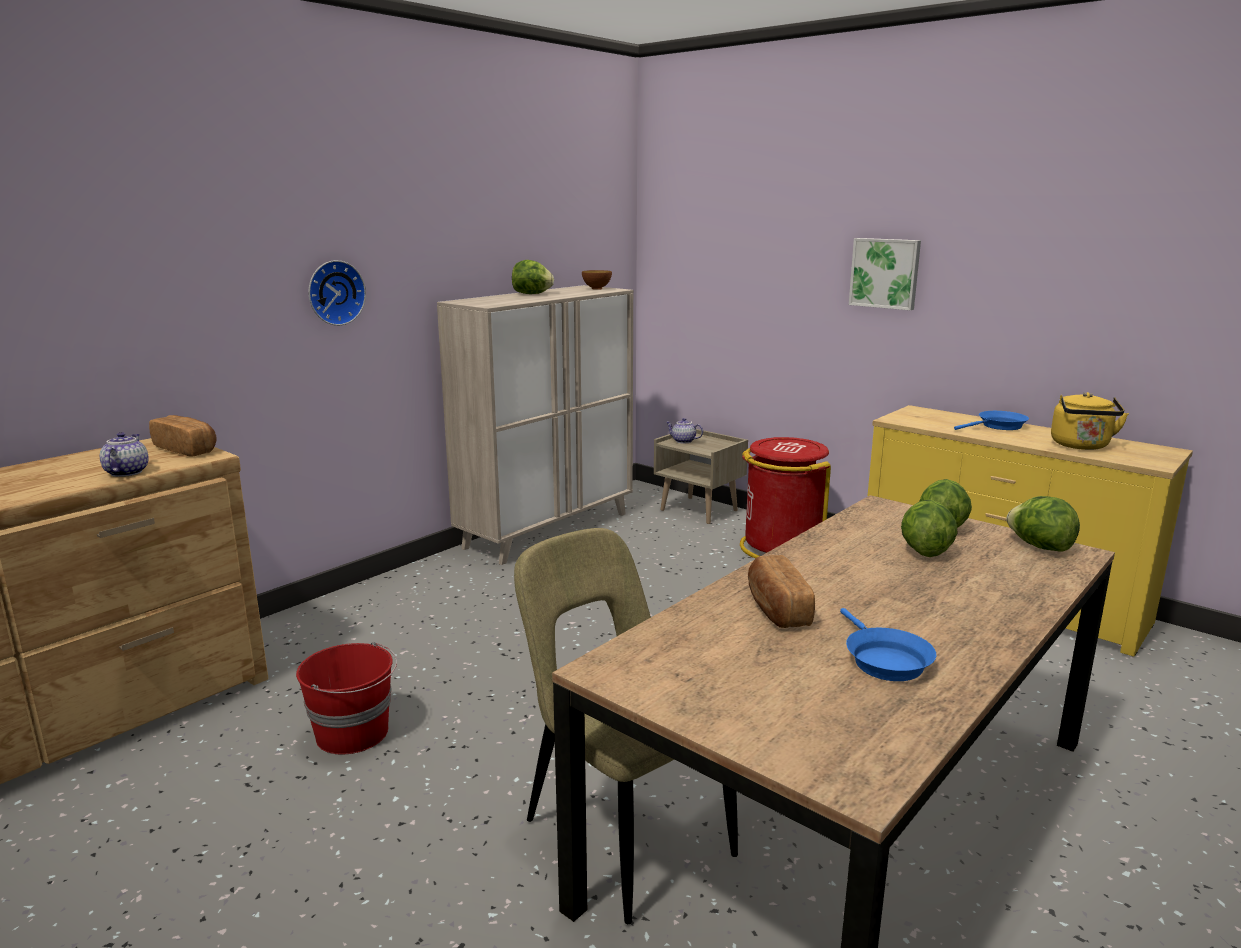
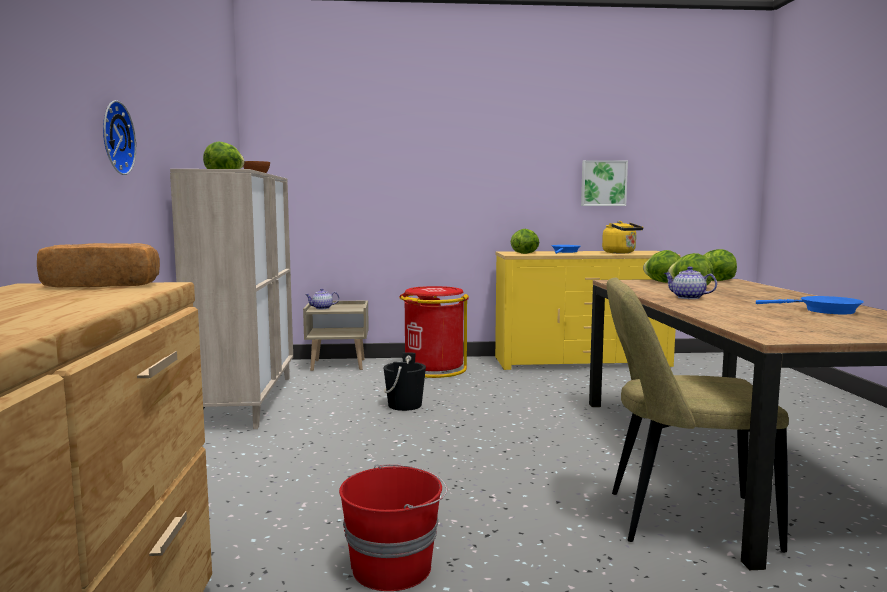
camera: 45 degrees left, 10 degrees down
teapot [100,432,149,477] -> teapot moved to [664,266,717,299]
bread [748,555,815,628] -> none
picture [849,238,921,310] -> picture moved to [581,160,628,206]
none -> black bucket [383,352,426,411]
none -> lettuce [511,229,539,254]

